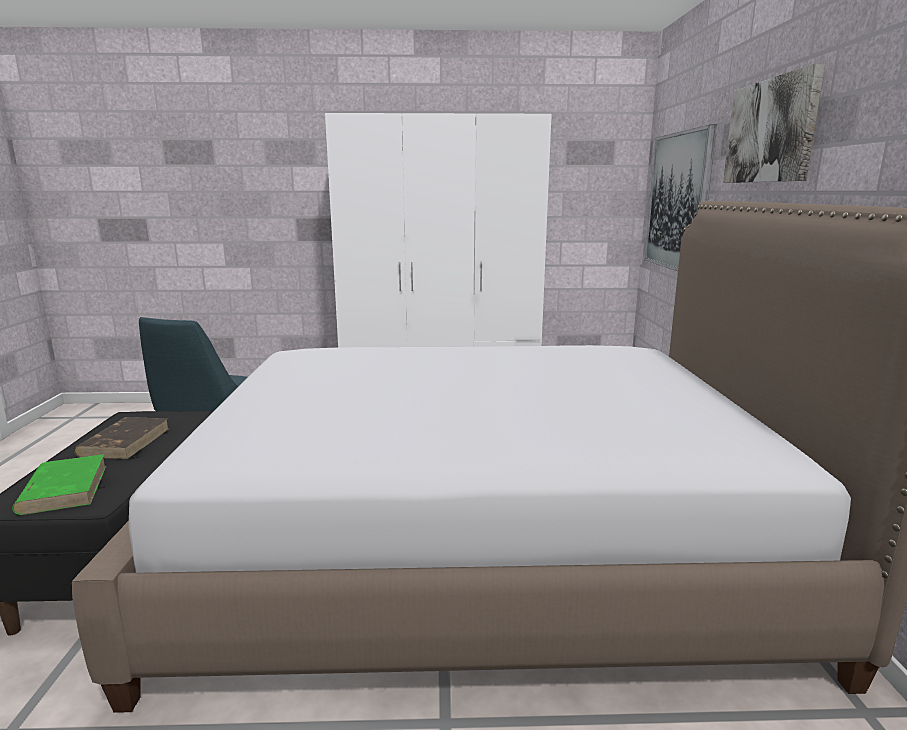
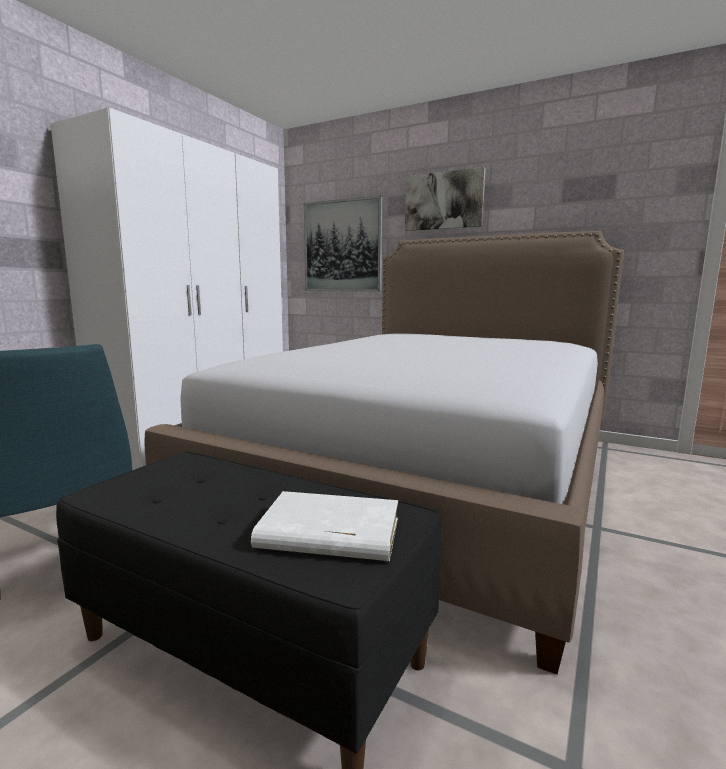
camera: 60 degrees left, 5 degrees down
green book [12,454,106,515] -> white book [251,491,399,561]
brown book [74,417,169,459] -> none

